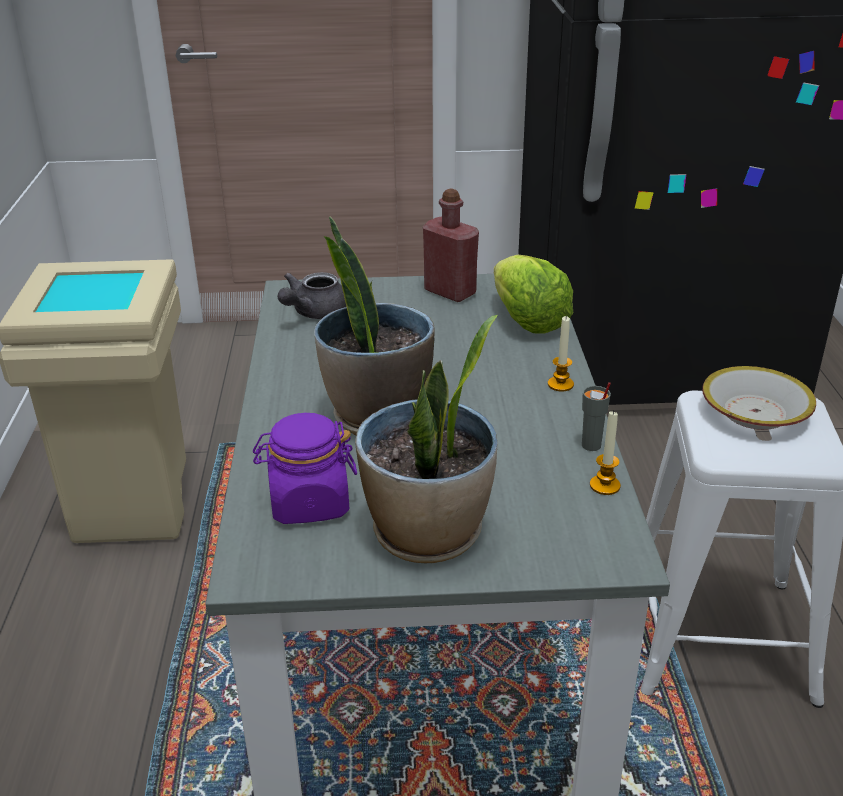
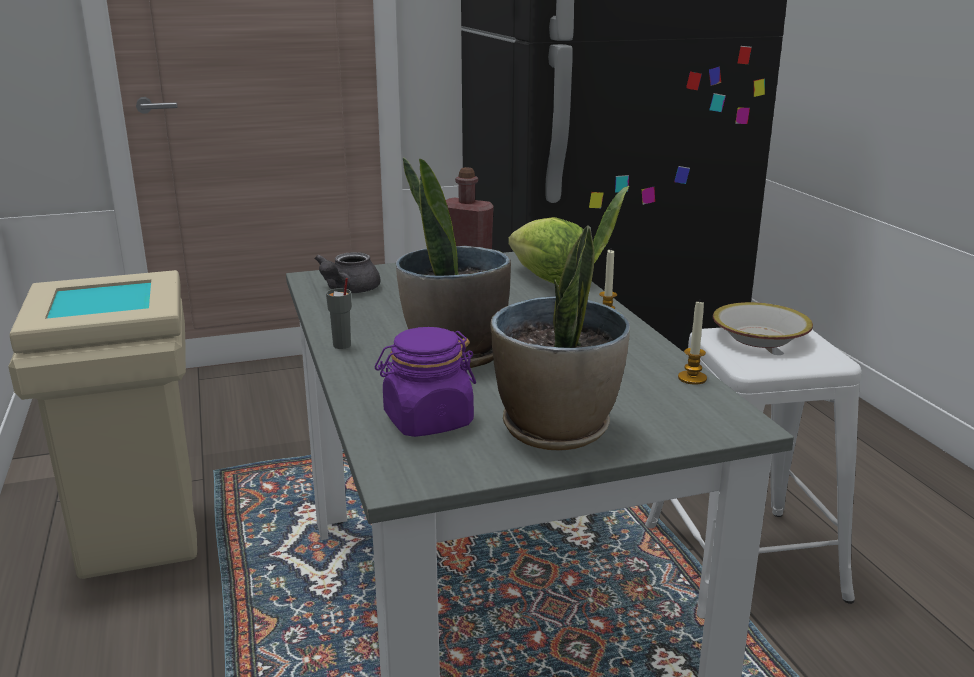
camera: 15 degrees left, 10 degrees down
grey cup [582,382,611,451] -> grey cup moved to [326,278,351,349]

